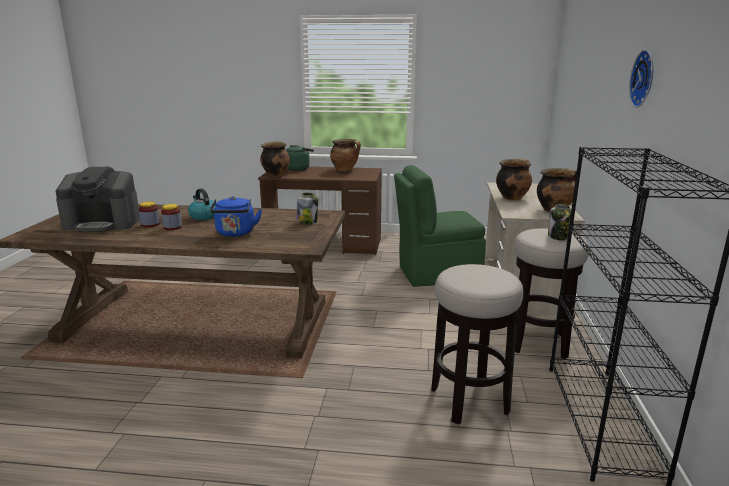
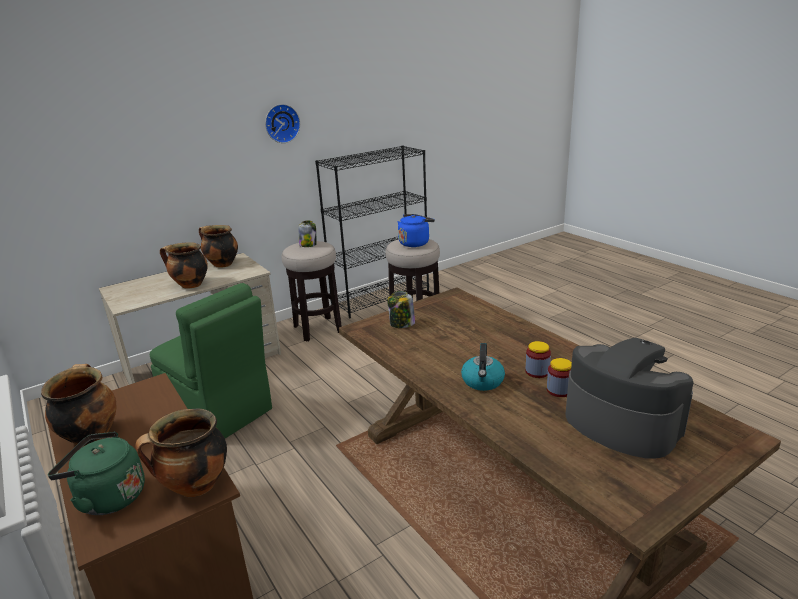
camera: 130 degrees left, 5 degrees up
blue kettle [210,196,262,237] -> blue kettle moved to [398,214,435,247]

